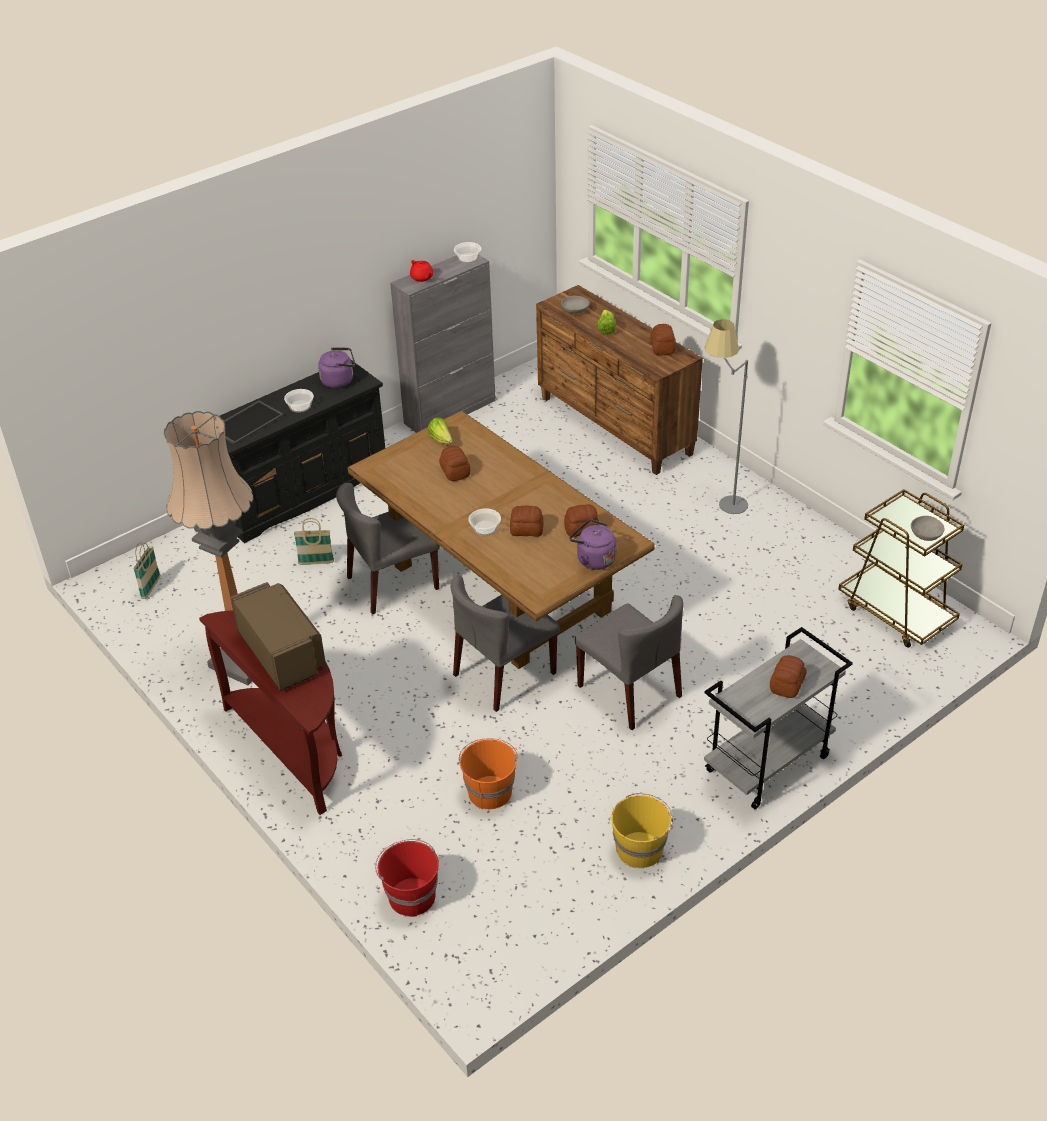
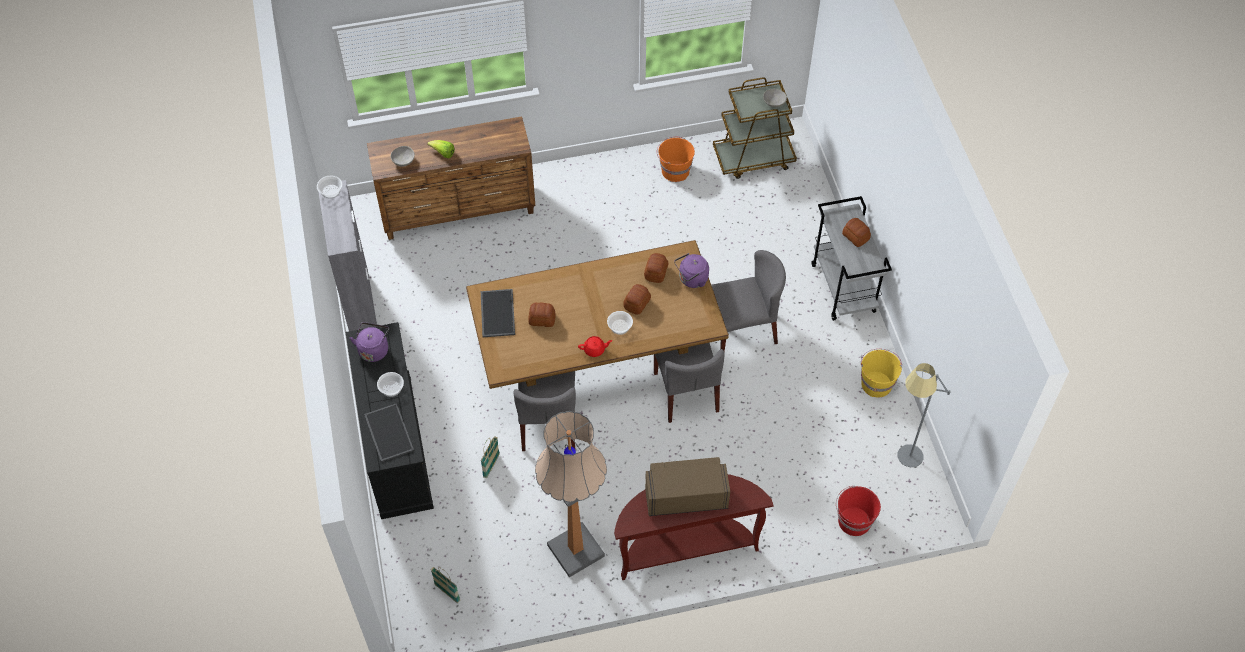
camera: 65 degrees left, 15 degrees up
red teapot [410,260,433,282] -> red teapot moved to [578,336,613,357]
lettuce [428,418,453,444] -> tray [481,289,515,337]
orange bucket [459,738,518,809] -> orange bucket moved to [657,137,695,182]
bread [650,324,676,355] -> none
grey floor lamp [704,319,748,514] -> grey floor lamp moved to [898,363,951,467]

